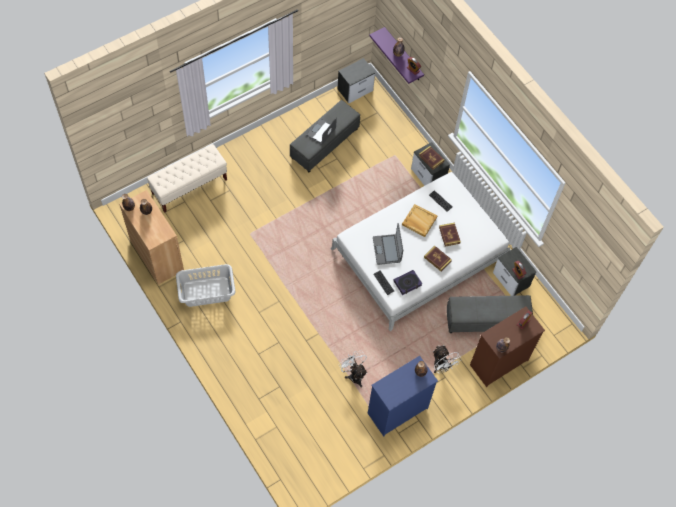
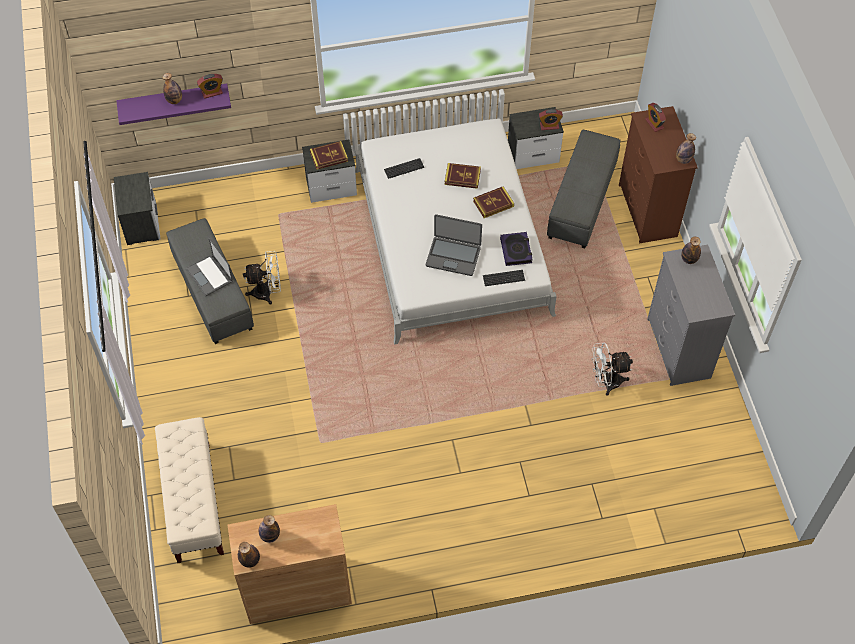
camera: 65 degrees left, 5 degrees down
grey laundry basket [176,264,235,307] -> none
blue dresser [368,356,438,437] -> grey dresser [647,245,735,386]
beige tray [402,204,437,237] -> none
white fan [433,345,462,374] -> white fan moved to [243,251,281,305]

